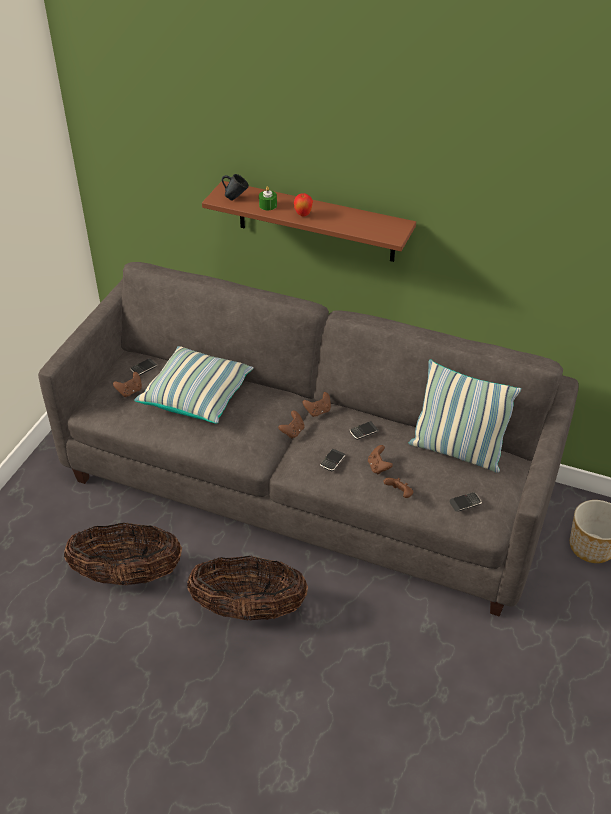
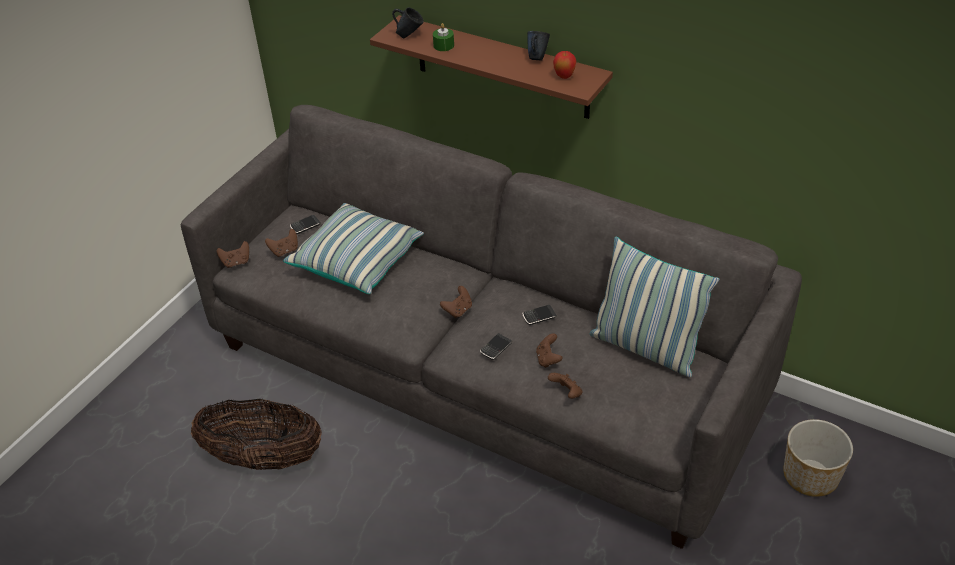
camera: 10 degrees right, 0 degrees up
basket [187,556,308,620] -> none
apple [294,193,313,217] -> apple moved to [553,51,576,79]
brown game controller [303,392,331,417] -> brown game controller moved to [217,241,249,268]
phone [450,492,482,512] -> none
none -> blue mug [527,31,550,61]

